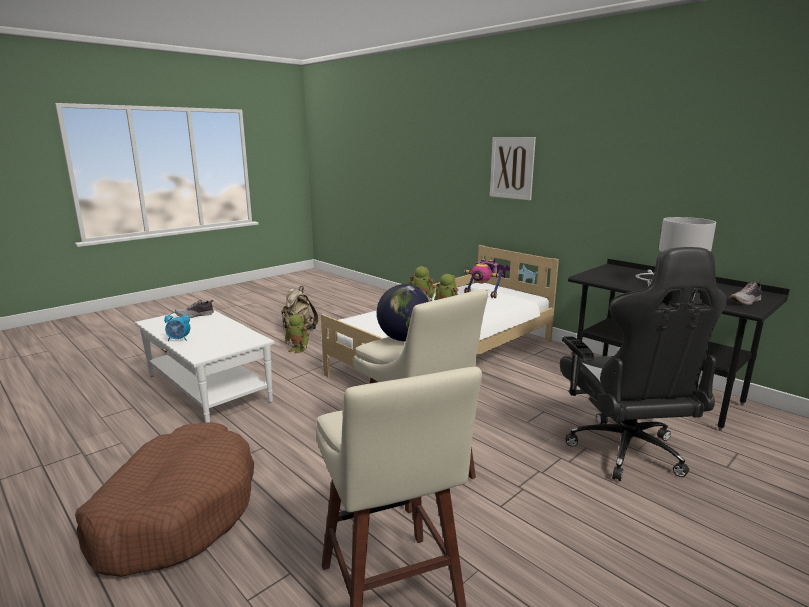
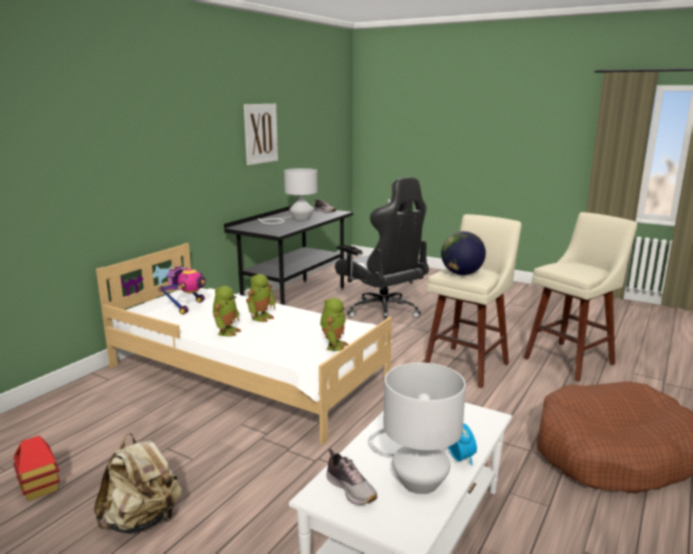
camera: 105 degrees left, 0 degrees up
toy robot [285,315,310,354] -> toy robot moved to [320,298,348,351]
picture [490,137,536,200] -> picture moved to [244,104,278,165]
black office chair [560,247,727,481] -> black office chair turned 75 degrees clockwise [335,177,429,321]
none -> toy house [13,436,60,501]
none -> grey table lamp [368,363,466,494]

